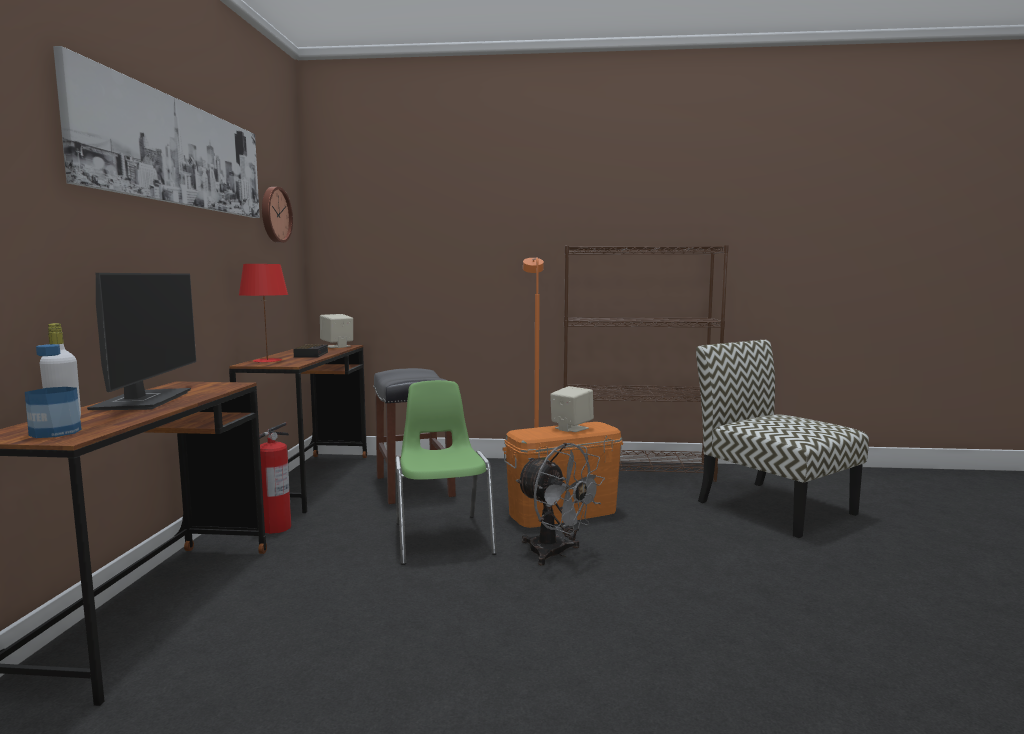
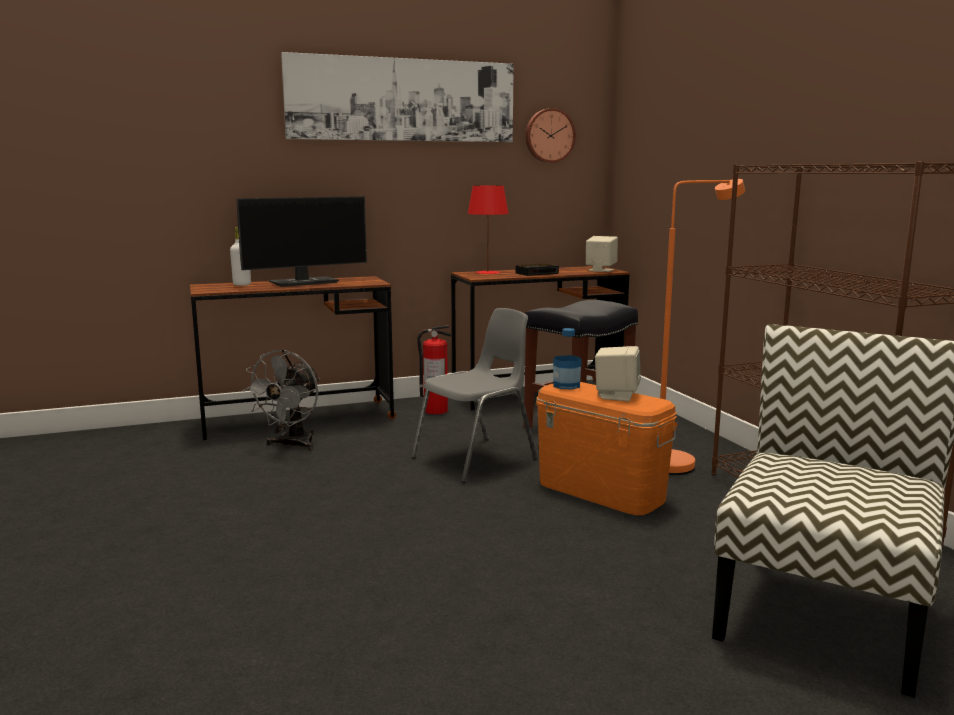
camera: 65 degrees right, 5 degrees up
bottle [25,344,82,438] -> bottle moved to [553,328,582,389]
green chair [395,380,497,565] -> grey chair [411,308,538,483]
grey fan [516,443,605,566] -> grey fan moved to [243,349,320,450]

